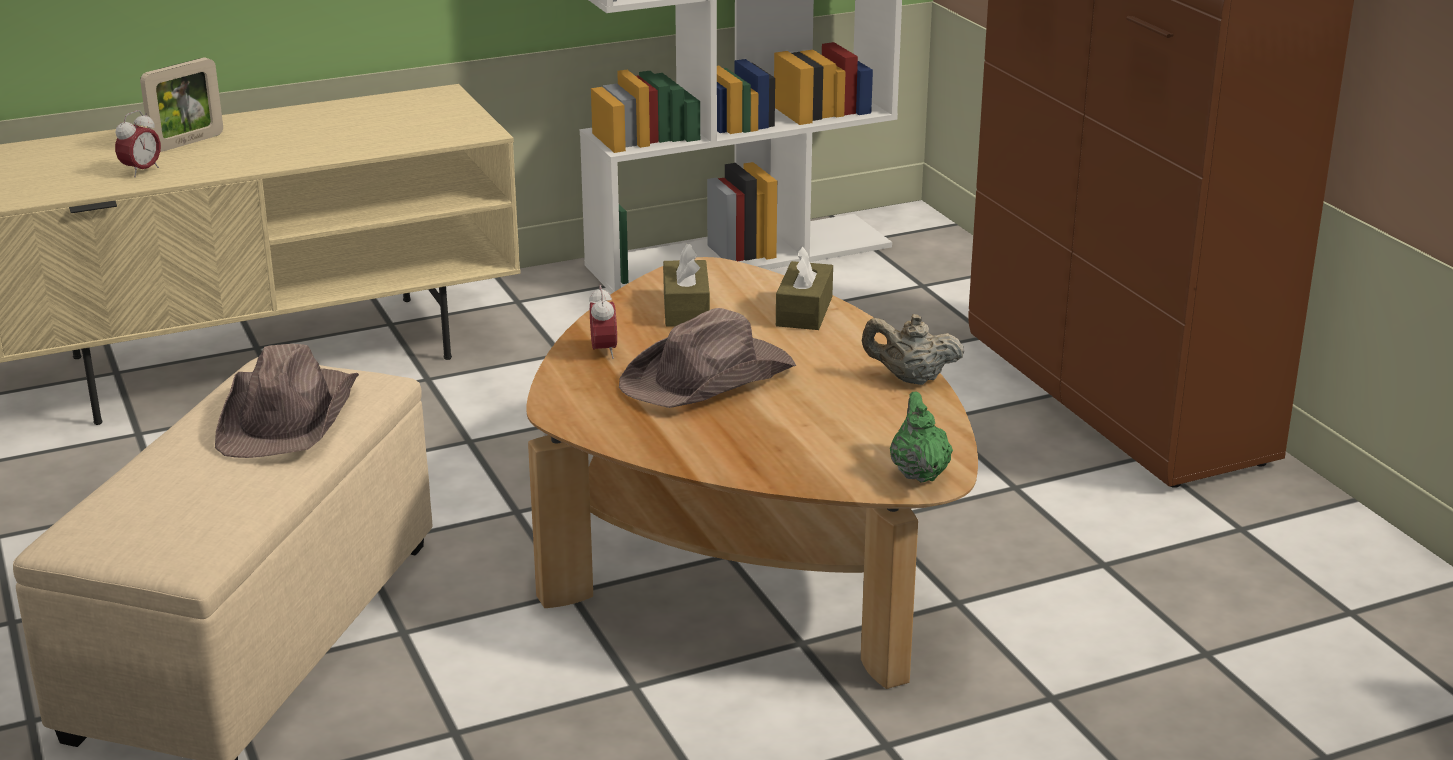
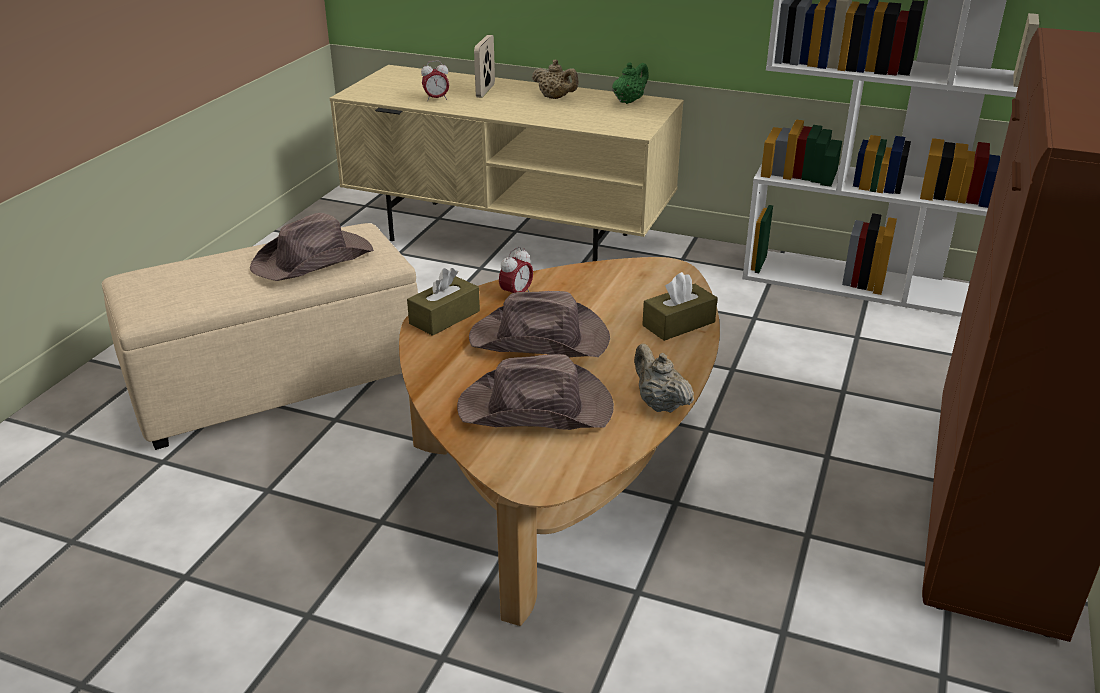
camera: 45 degrees right, 5 degrees up
picture frame [140,57,223,152] -> picture frame turned 105 degrees clockwise [474,35,495,98]
brown tissue box [663,244,710,327] -> brown tissue box moved to [407,268,480,336]
green teapot [890,392,953,482] -> green teapot moved to [612,62,649,104]
none -> brown hat [457,354,614,430]
none -> beige teapot [532,60,579,99]

